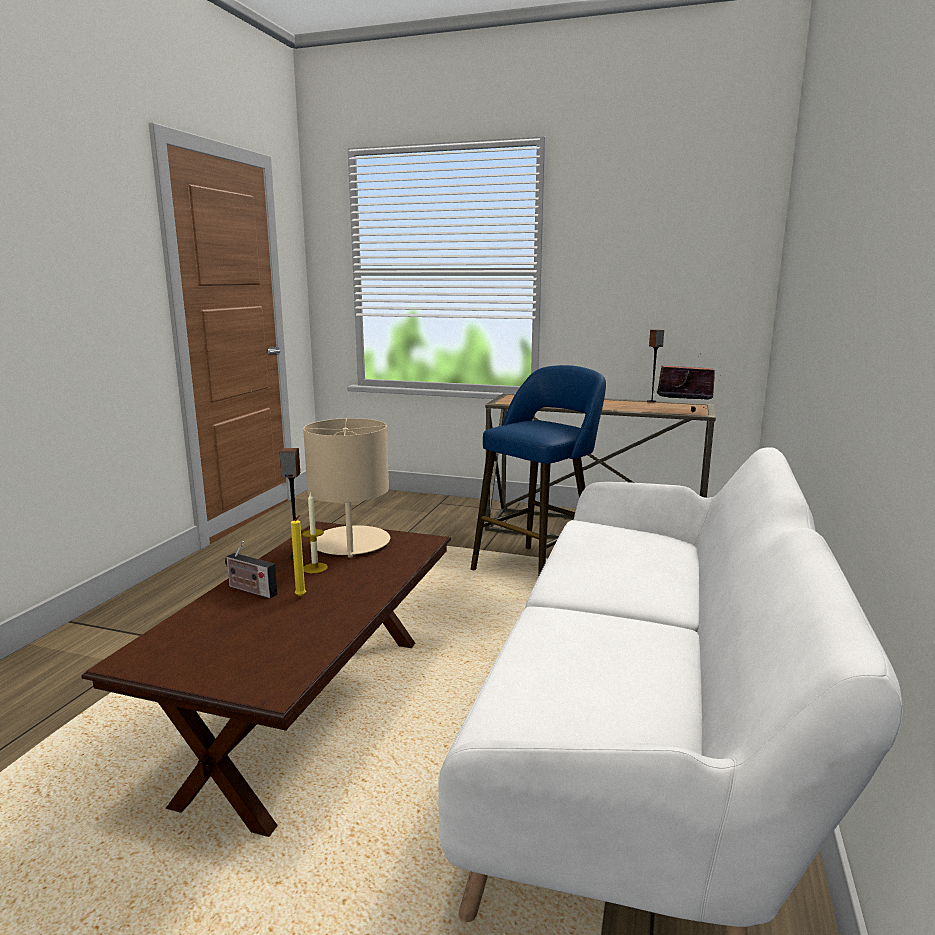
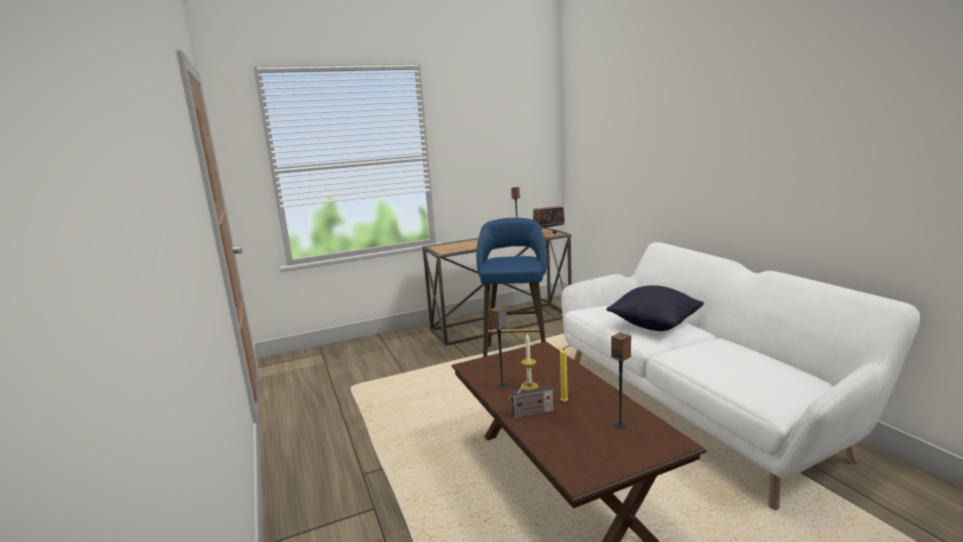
camera: 40 degrees left, 0 degrees up
beige table lamp [303,418,390,558] -> none
none -> black pillow [606,285,704,331]
none -> speaker [611,333,631,429]

